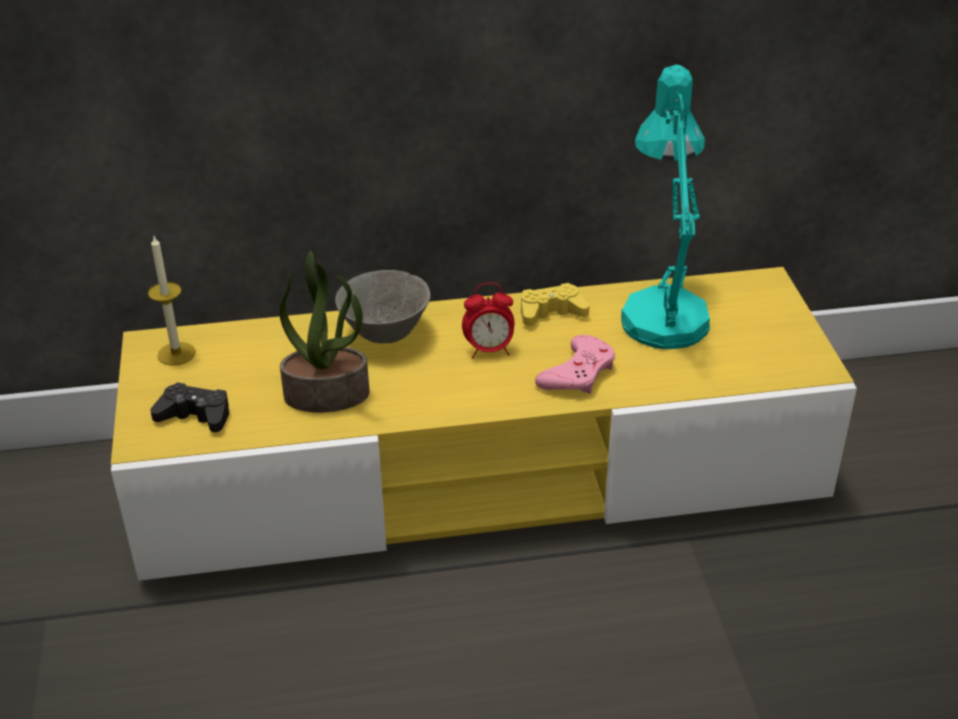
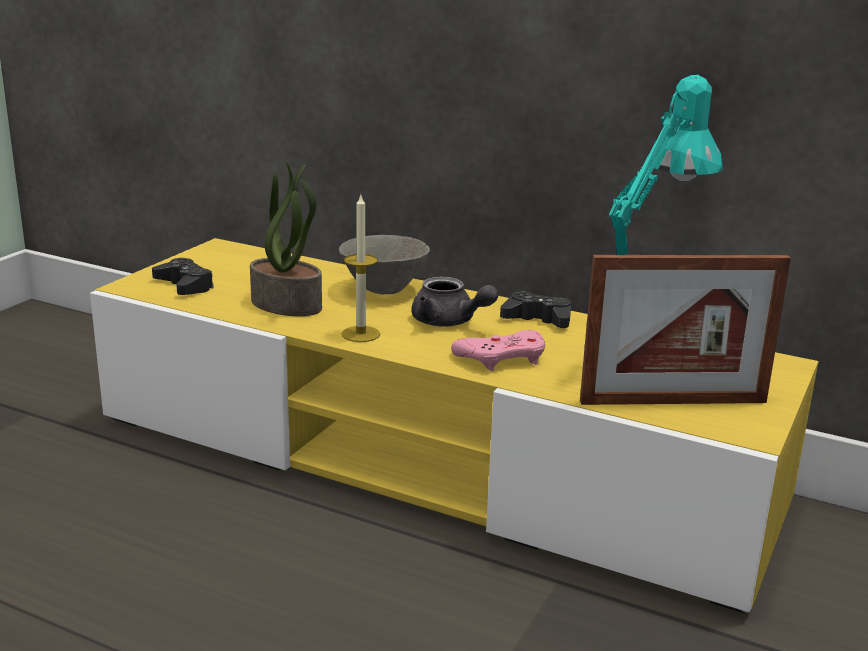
camera: 35 degrees right, 15 degrees down
candle [148,236,196,365] -> candle moved to [342,195,381,342]
alarm clock [462,283,514,358] -> grey teapot [411,277,498,327]
yellow game controller [521,283,589,326] -> black game controller [500,291,571,328]
none -> picture frame [580,255,791,405]

